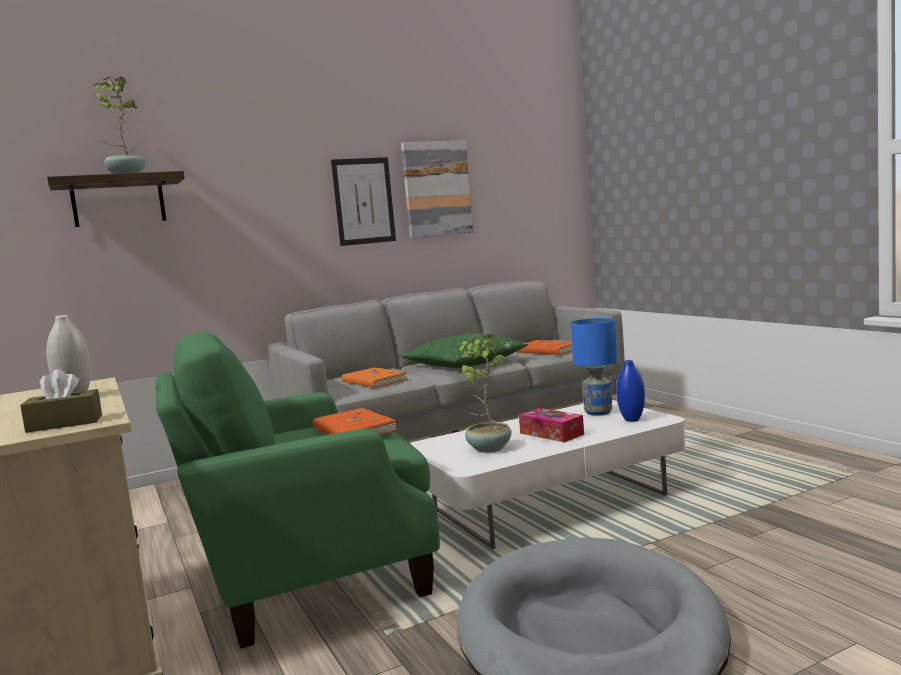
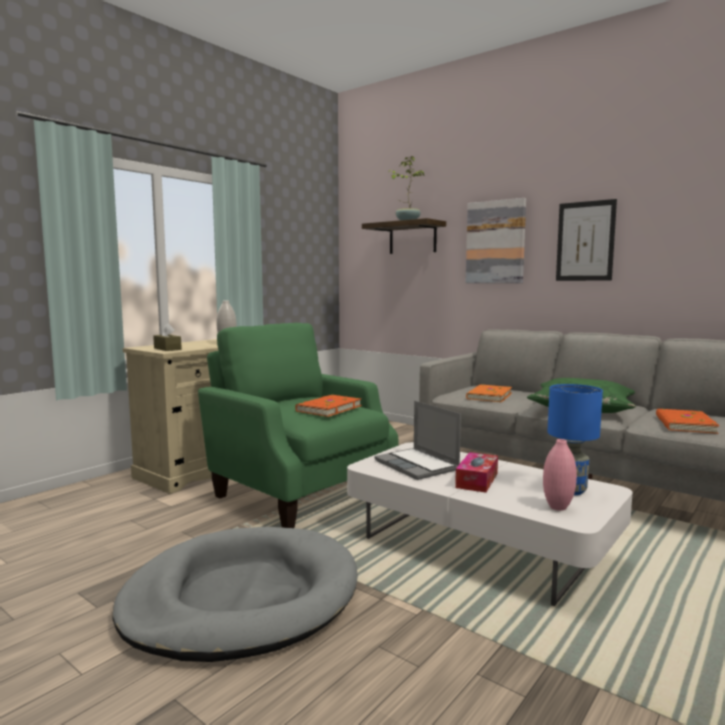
camera: 65 degrees right, 0 degrees up
picture [401,140,474,238] -> picture moved to [466,198,526,283]
potted plant [458,334,512,453] -> laptop [374,401,461,480]
blue vase [616,360,645,422] -> pink vase [543,439,577,511]

